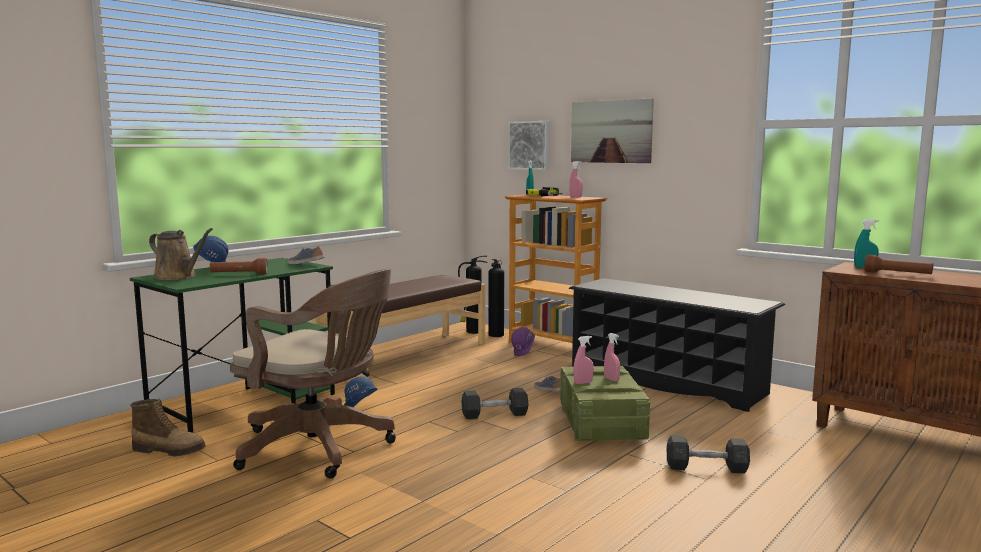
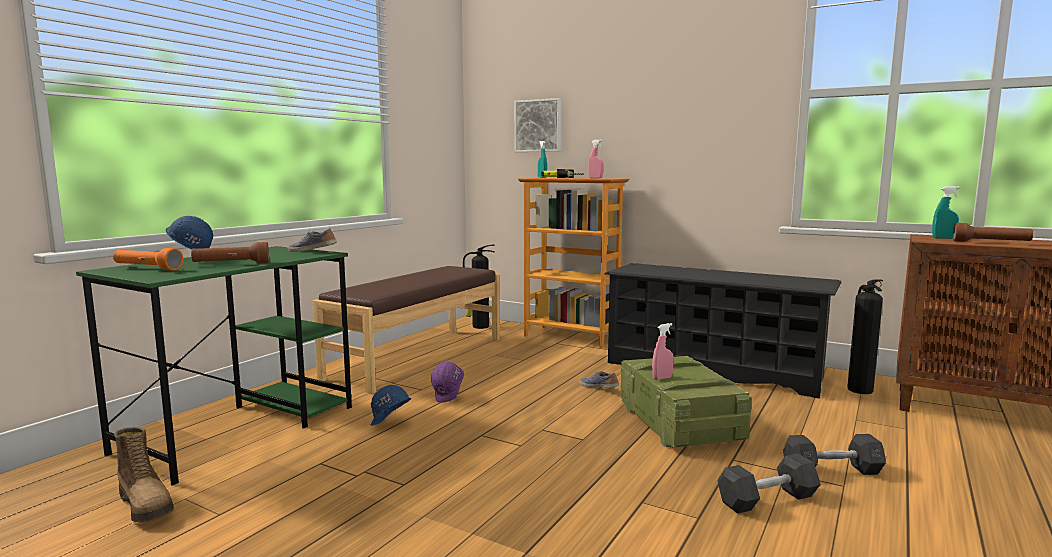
camera: 10 degrees left, 0 degrees up
boot [130,399,206,456] -> boot turned 45 degrees clockwise [114,427,174,522]
brown watering can [149,228,213,280] -> orange flashlight [113,248,183,271]
brown office chair [230,269,396,478] -> none
grey dumbbell [462,388,529,419] -> grey dumbbell moved to [717,453,821,514]
fire extinguisher [488,259,504,337] -> fire extinguisher moved to [847,279,883,394]
purple hard hat [511,327,535,356] -> purple hard hat moved to [431,362,464,403]
picture [571,98,654,163] -> none
pink spray bottle [604,333,620,381] -> none

